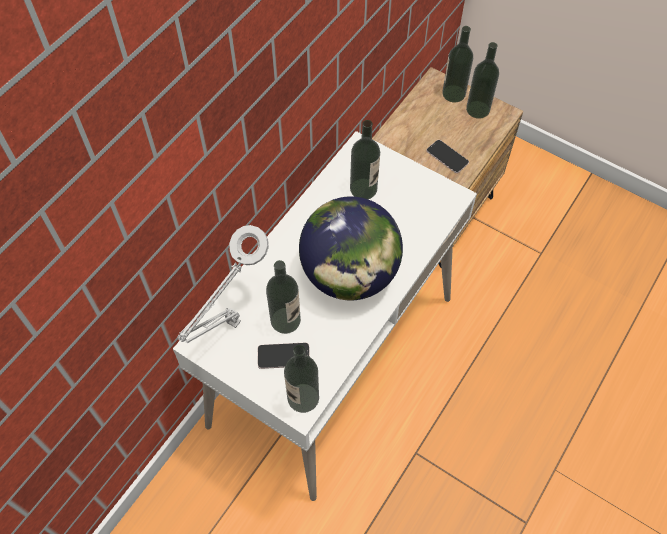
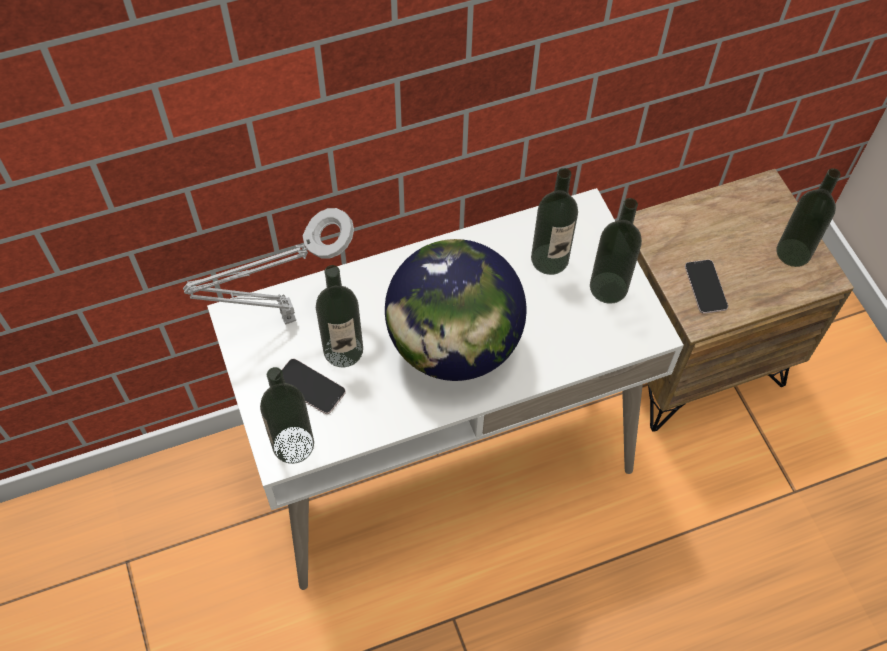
camera: 35 degrees right, 0 degrees up
bottle [442,26,473,103] -> bottle moved to [590,198,642,304]

